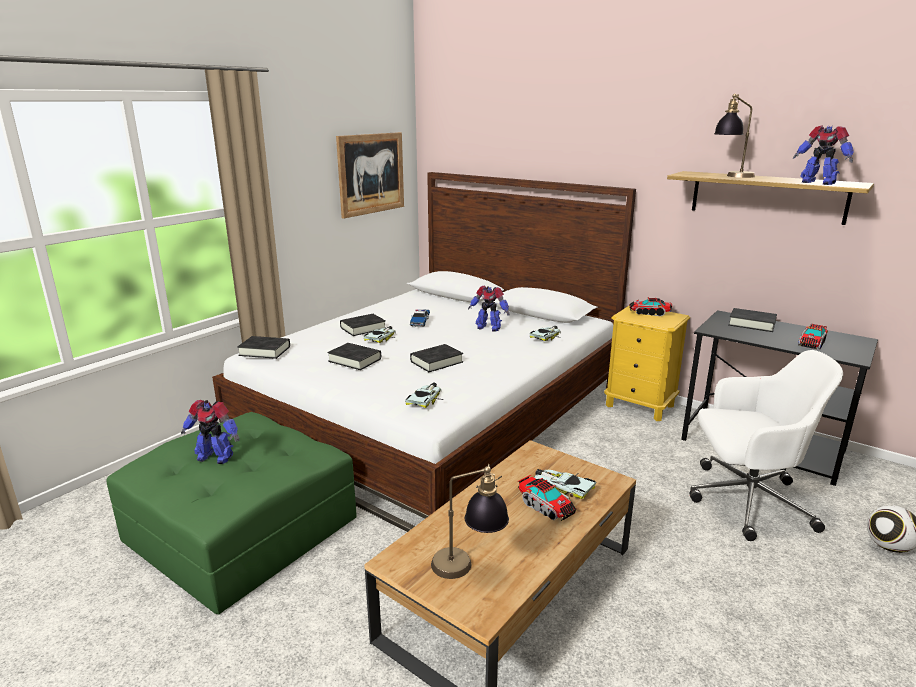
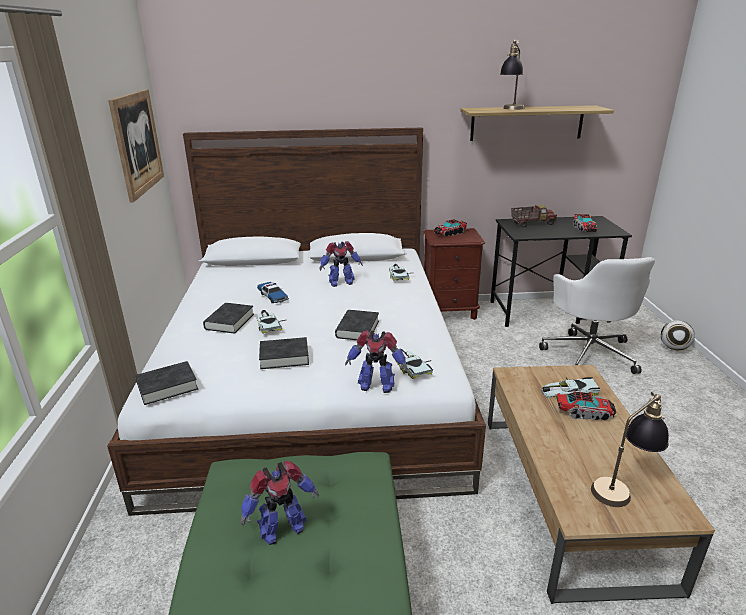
camera: 40 degrees left, 5 degrees up
yellow nightstand [604,306,690,421] -> brown nightstand [424,228,485,320]
white office chair [689,350,843,541] -> white office chair turned 120 degrees clockwise [539,257,655,374]
black book [728,308,777,332] -> toy truck [511,205,557,228]
toy robot [793,126,854,185] -> toy robot moved to [345,330,407,393]

